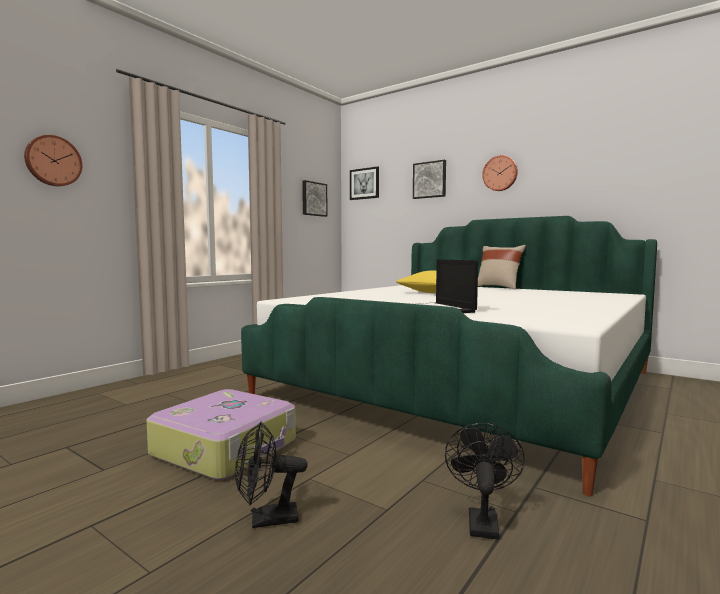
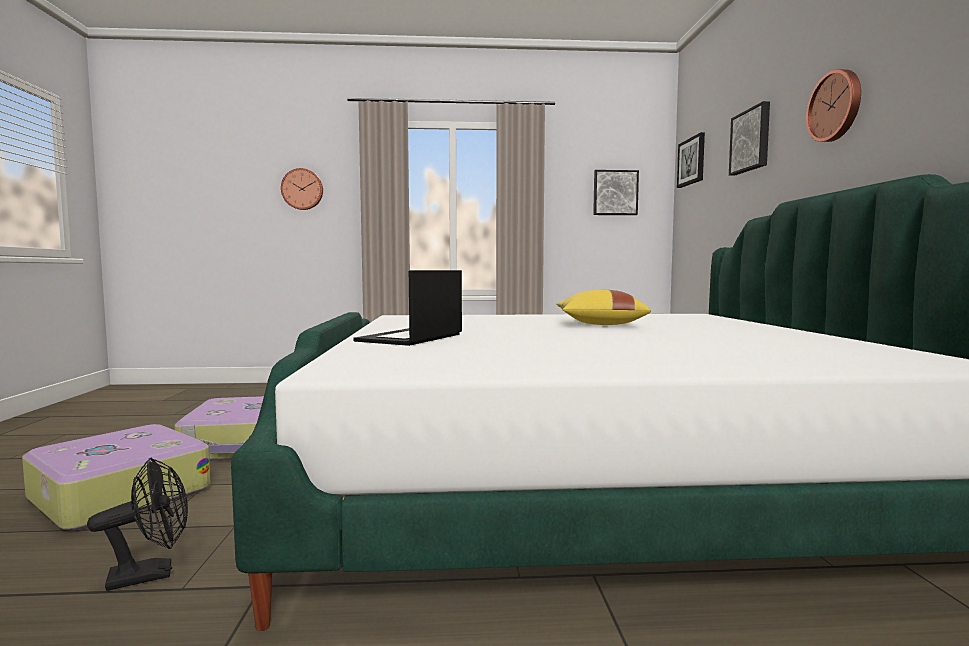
camera: 50 degrees right, 0 degrees up
black fan [235,421,308,528] -> suitcase [22,424,211,531]
beige pillow [478,245,526,289] -> none

